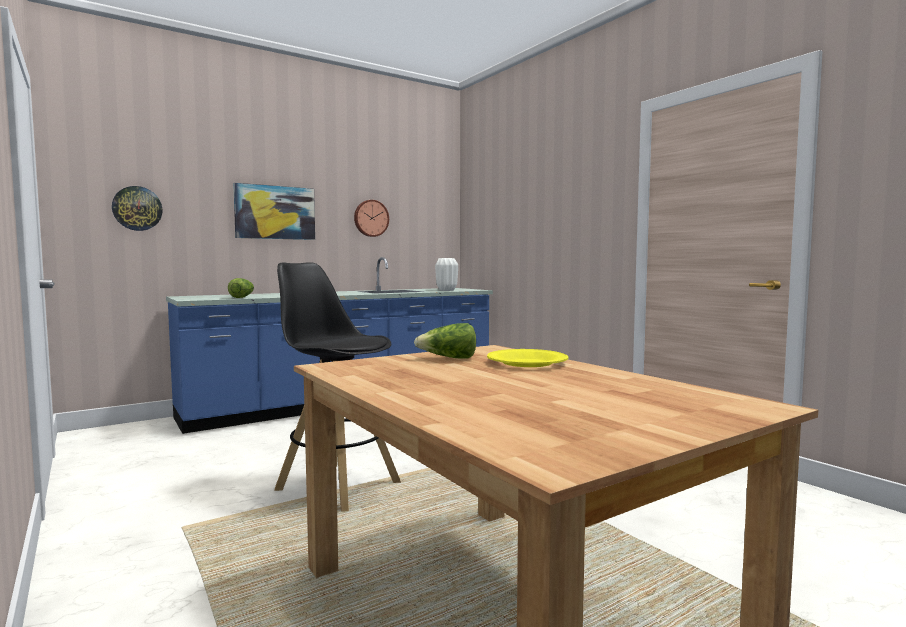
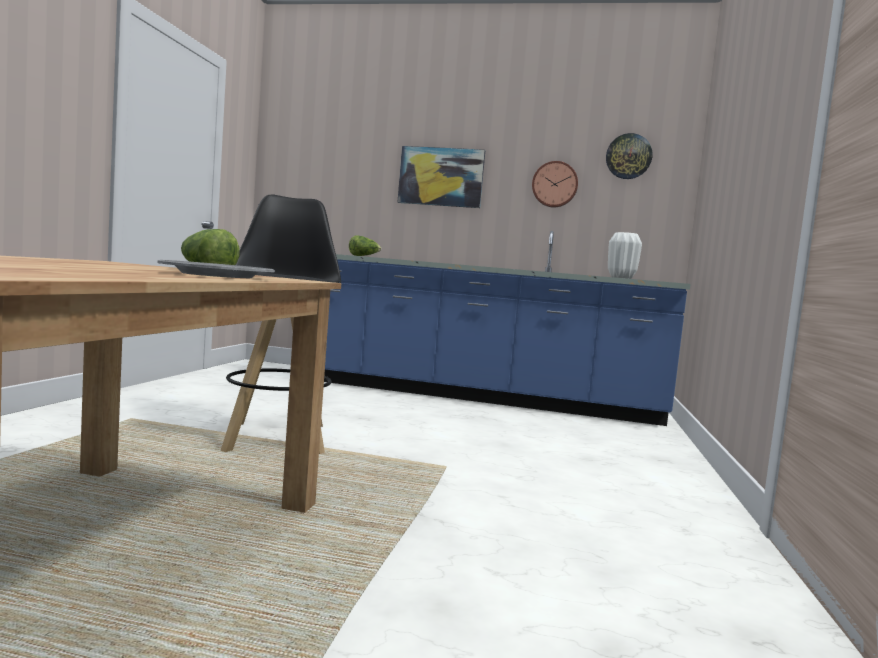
camera: 45 degrees right, 0 degrees up
wall clock [112,186,163,231] -> wall clock moved to [606,133,652,179]
yellow plate [487,349,568,367] -> grey plate [157,260,275,278]

